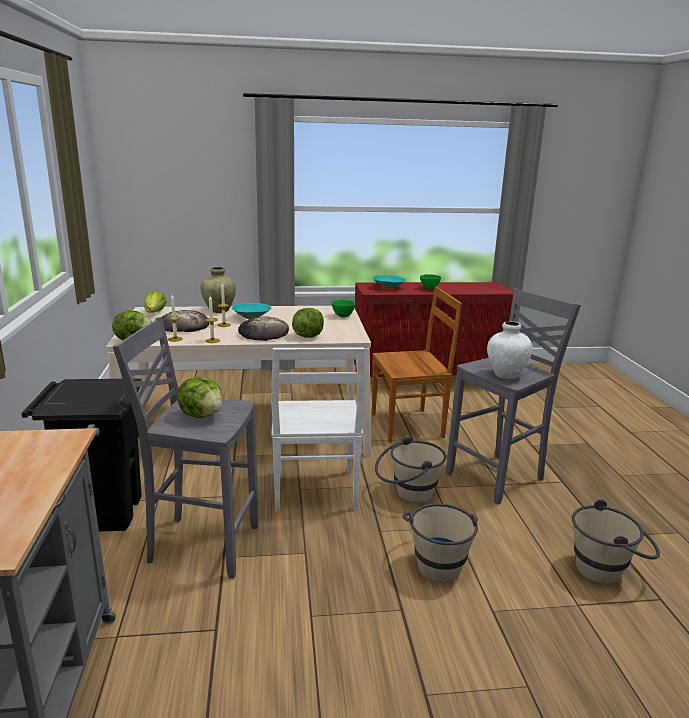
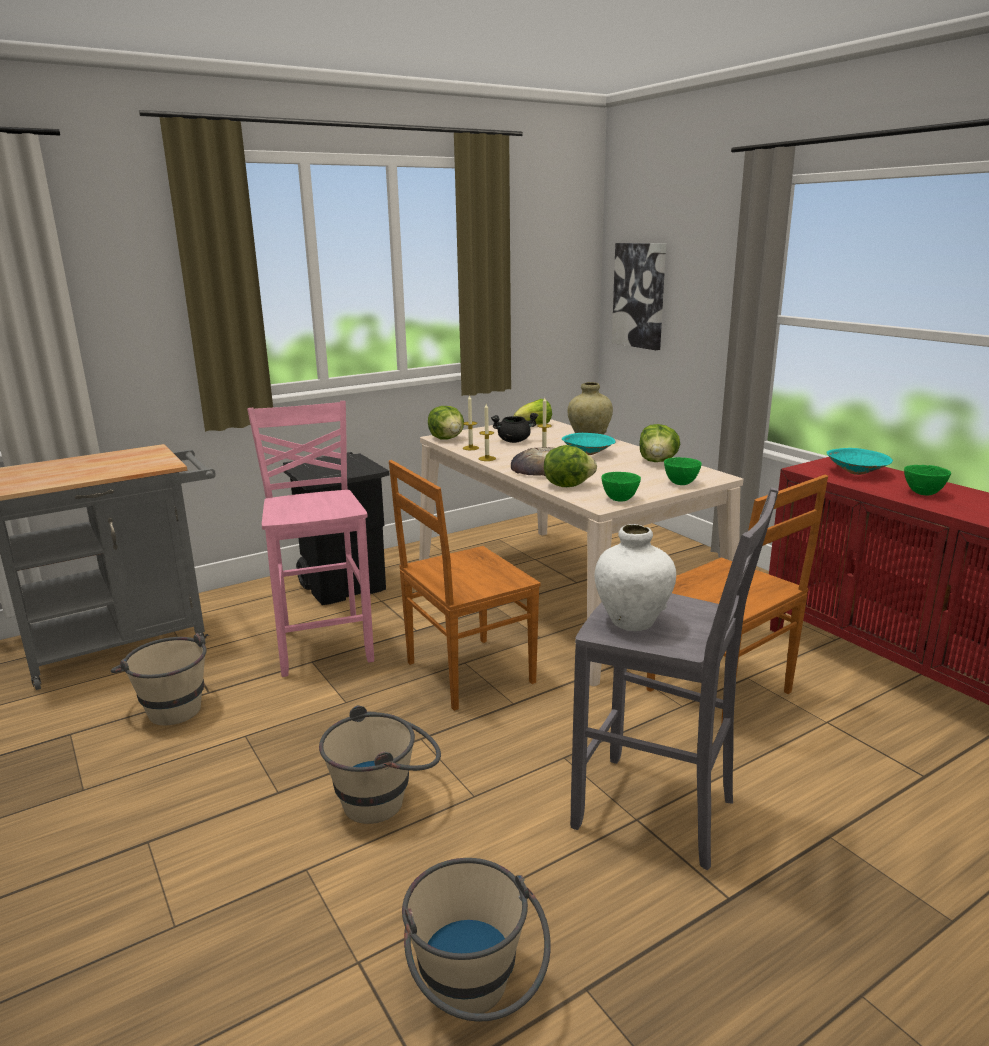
camera: 65 degrees right, 0 degrees up
grey stool [113,317,259,579] -> pink stool [247,401,374,677]
bread [162,310,209,332] -> black cooking pot [491,413,538,443]
lettuce [177,377,223,418] -> lettuce moved to [640,424,680,462]
white chair [271,348,365,512] -> brown chair [389,460,541,711]
beige bucket [375,435,446,503] -> beige bucket moved to [111,633,207,726]
none -> green bowl [601,472,641,502]
none -> picture [612,243,666,350]

